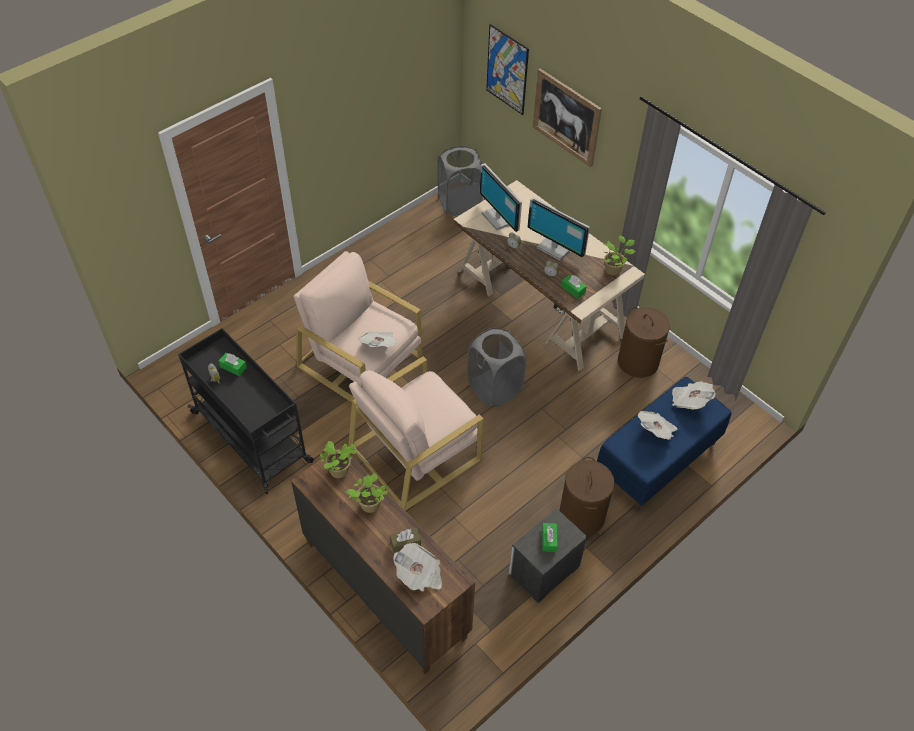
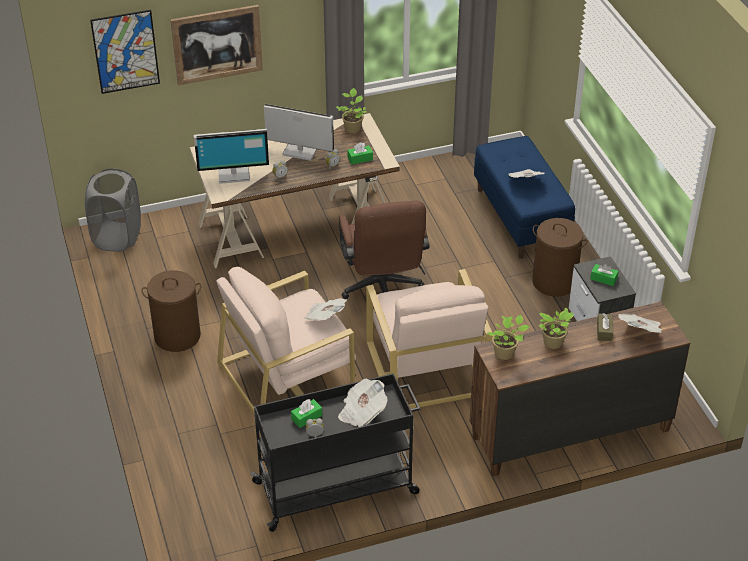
camera: 65 degrees left, 10 degrees down
grey laundry basket [467,327,526,407] -> brown office chair [339,201,429,299]
monitor [527,197,590,261] -> monitor turned 135 degrees counterclockwise [264,104,334,161]
brown laundry basket [618,307,670,378] -> brown laundry basket moved to [141,270,202,352]
newspaper [672,381,716,409] -> newspaper moved to [338,379,387,427]

